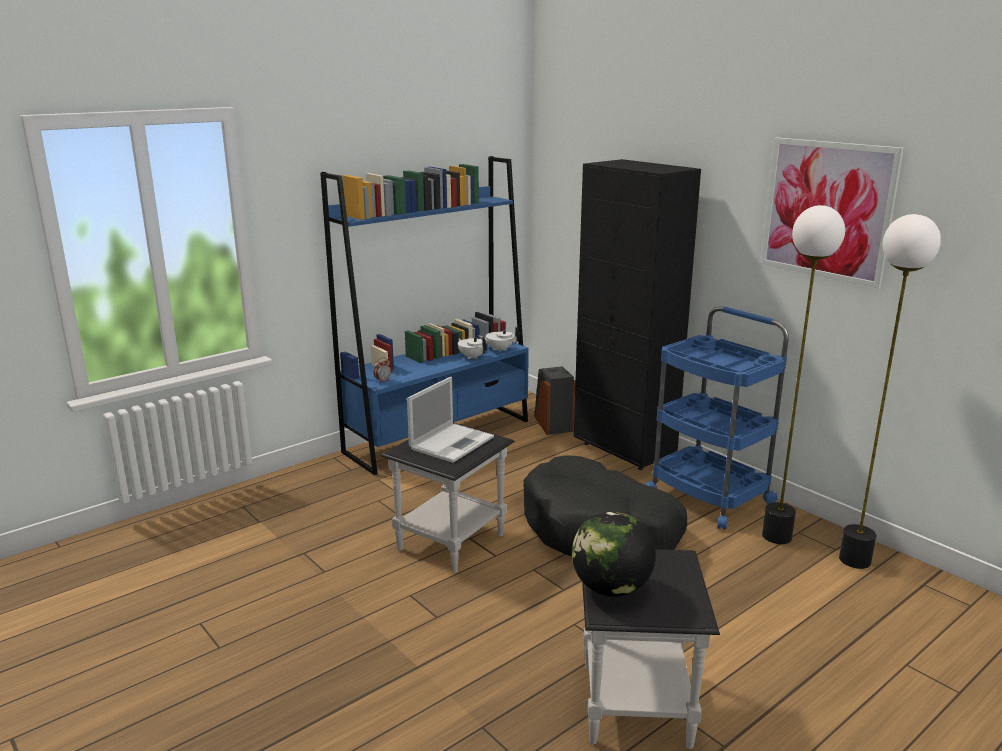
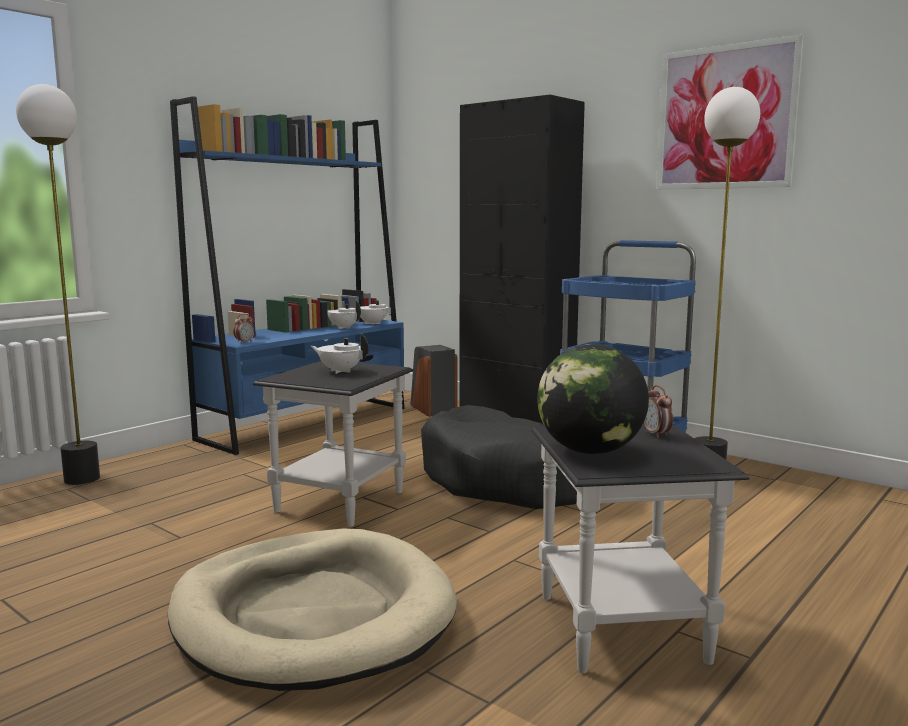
camera: 10 degrees left, 10 degrees down
laptop [407,377,494,463] -> white teapot [311,334,368,374]
floor lamp [839,214,941,569] -> floor lamp moved to [16,84,100,485]
none -> beige dog bed [168,529,457,691]
none -> alarm clock [644,385,673,438]

